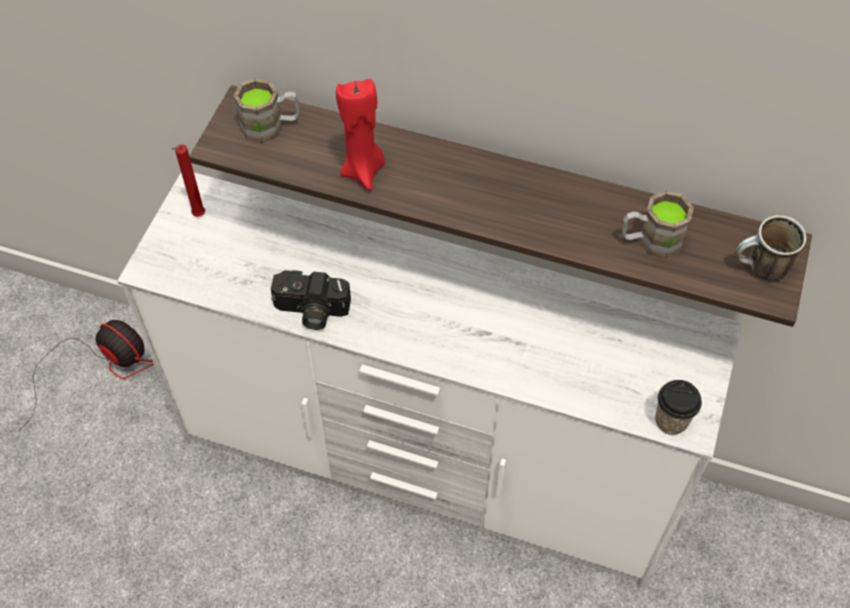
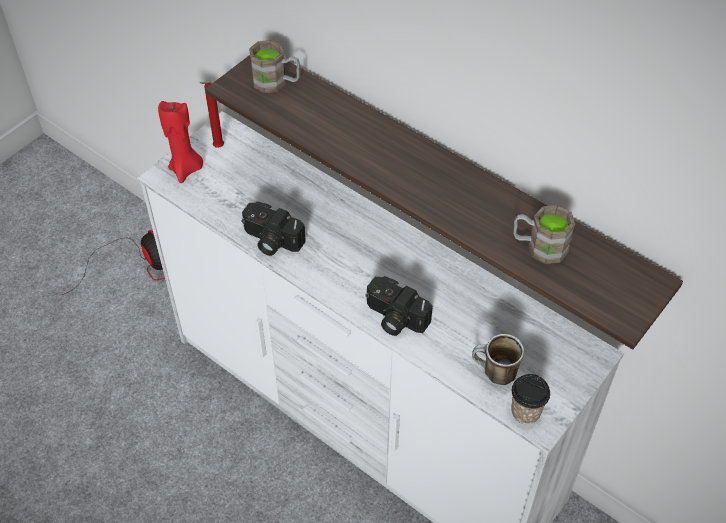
camera: 20 degrees right, 5 degrees down
red candle [336,78,385,191] -> red candle moved to [158,101,203,183]
mug [736,215,806,281] -> mug moved to [472,334,524,385]
none -> camera [365,276,432,336]

